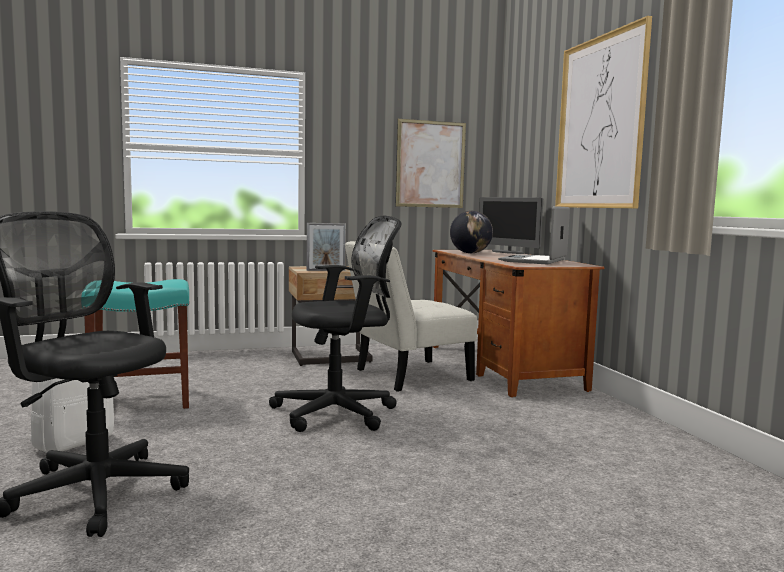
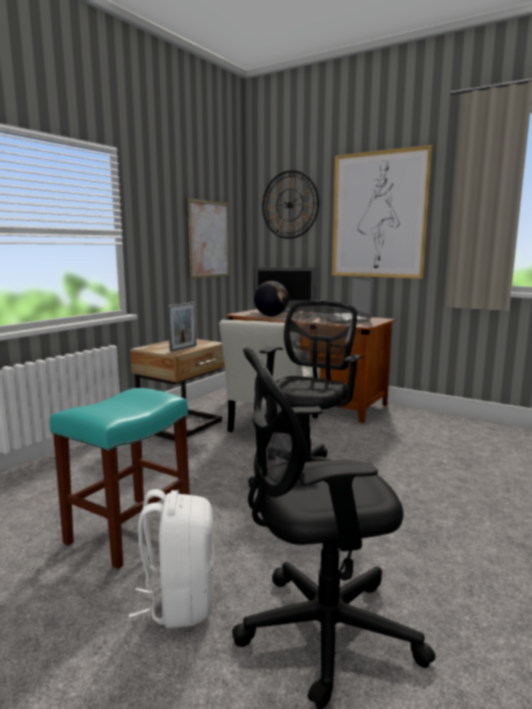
camera: 40 degrees left, 5 degrees up
none -> wall clock [262,170,319,239]

